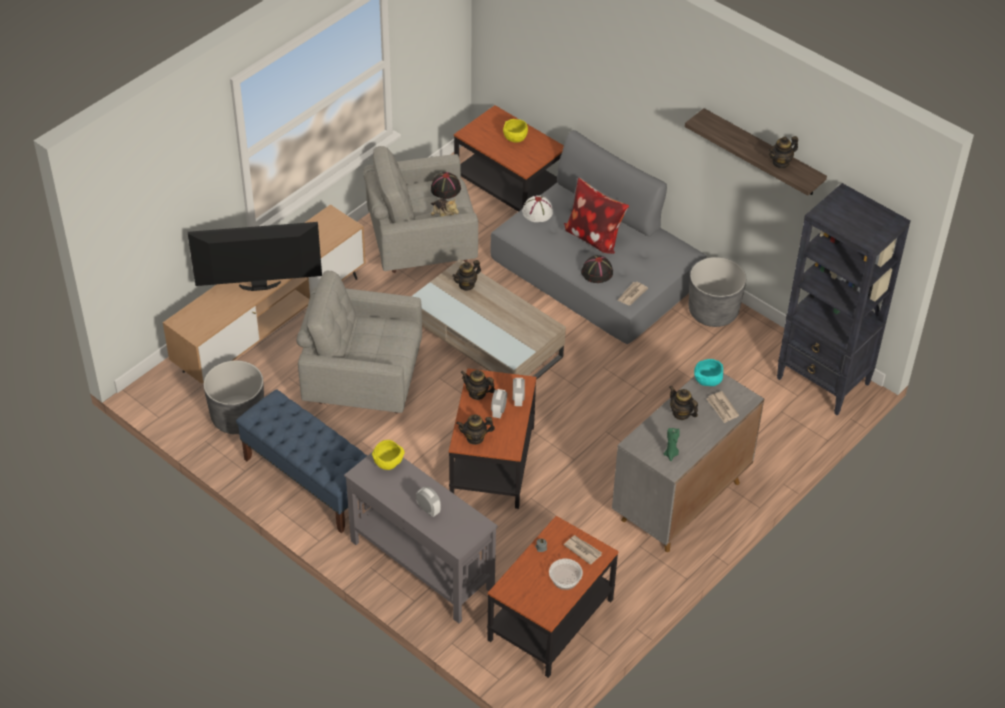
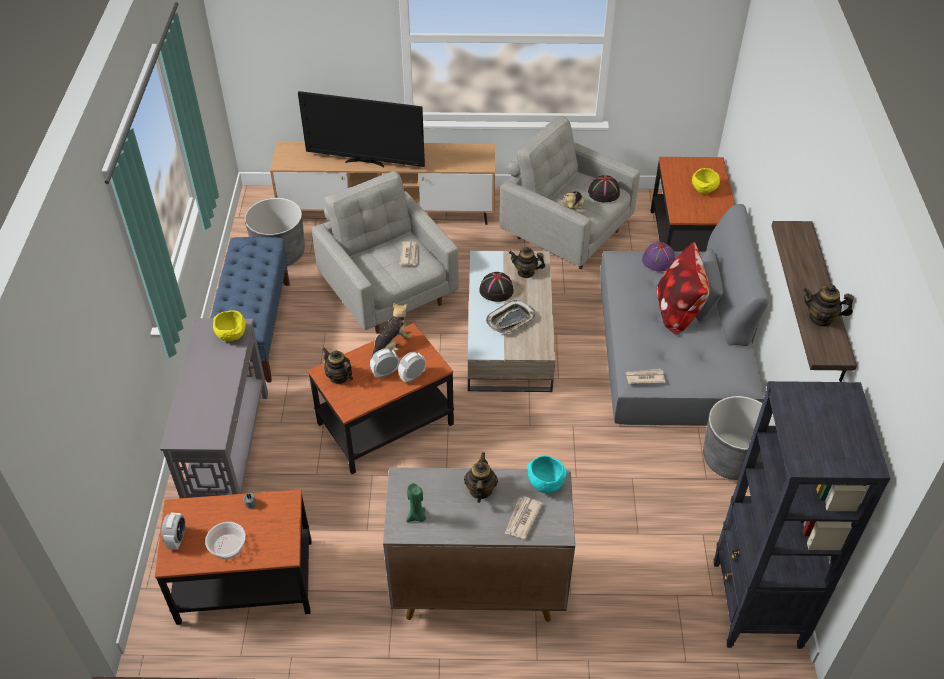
camera: 50 degrees right, 0 degrees up
television [188,222,322,291] -> television turned 150 degrees clockwise [298,91,425,168]
alarm clock [416,487,441,517] -> alarm clock moved to [162,513,185,550]
teapot [460,370,495,400] -> plush toy [371,303,412,358]
white hat [522,196,553,222] -> purple hat [642,242,675,272]
newspaper [564,535,602,565] -> newspaper moved to [399,241,418,266]
black hat [581,255,613,283] -> black hat moved to [479,272,514,302]
none -> tray [486,300,536,334]

